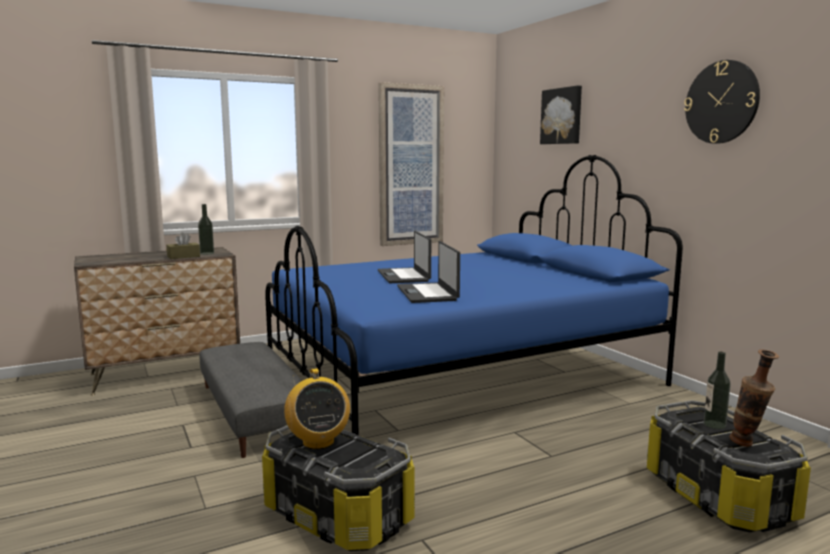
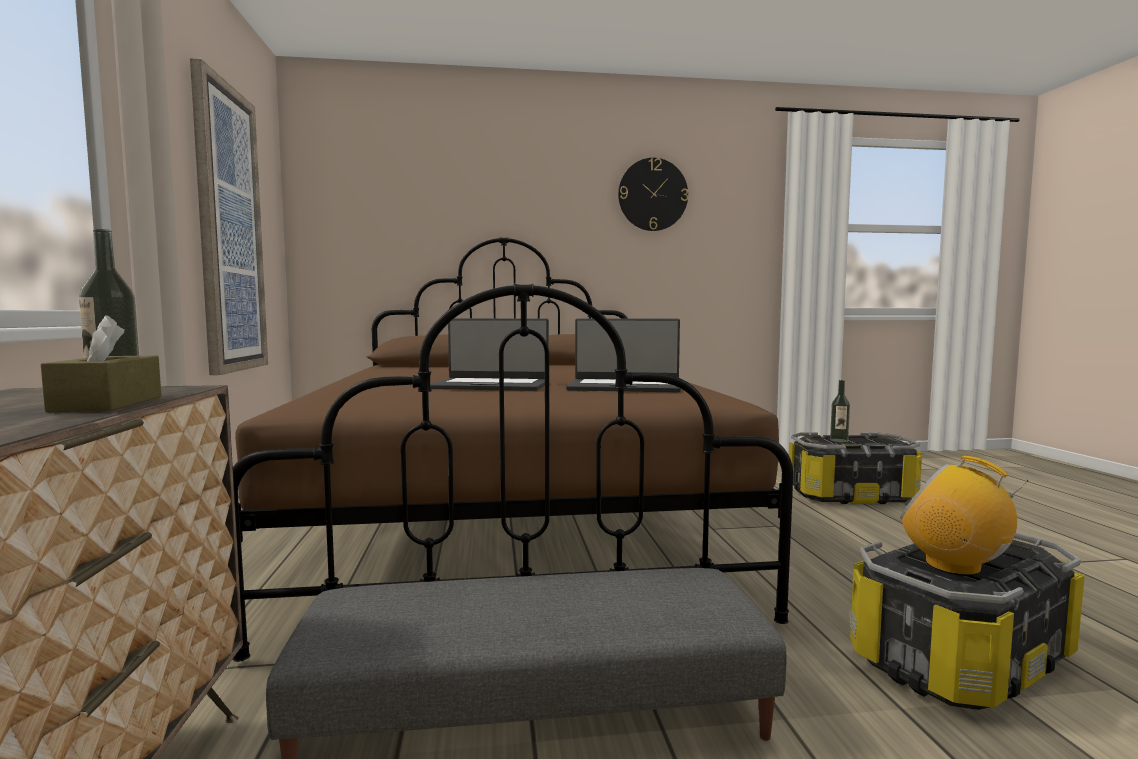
camera: 70 degrees left, 5 degrees down
blue bed [265,155,683,436] -> brown bed [233,237,793,662]
radio [284,368,350,450] -> radio turned 135 degrees counterclockwise [900,456,1029,576]
picture [540,85,582,144] -> none
vase [730,350,779,447] -> none

